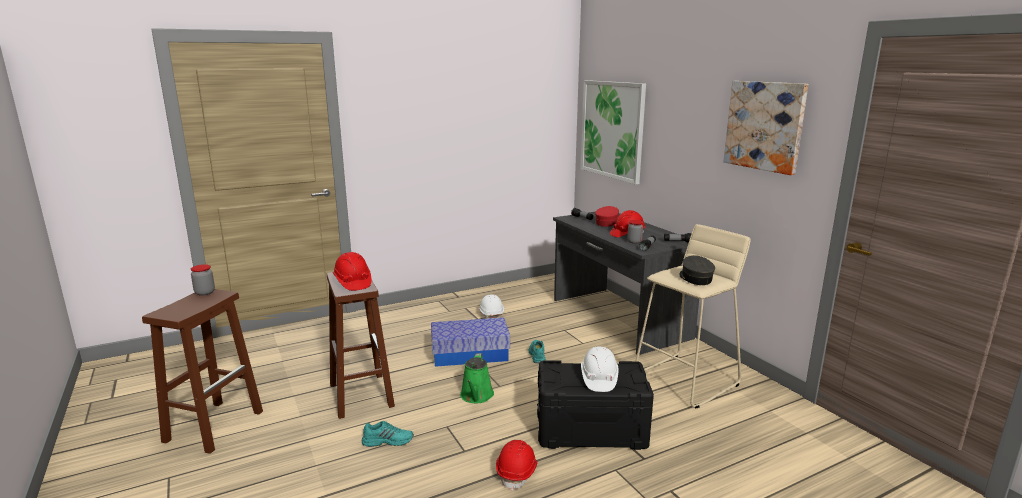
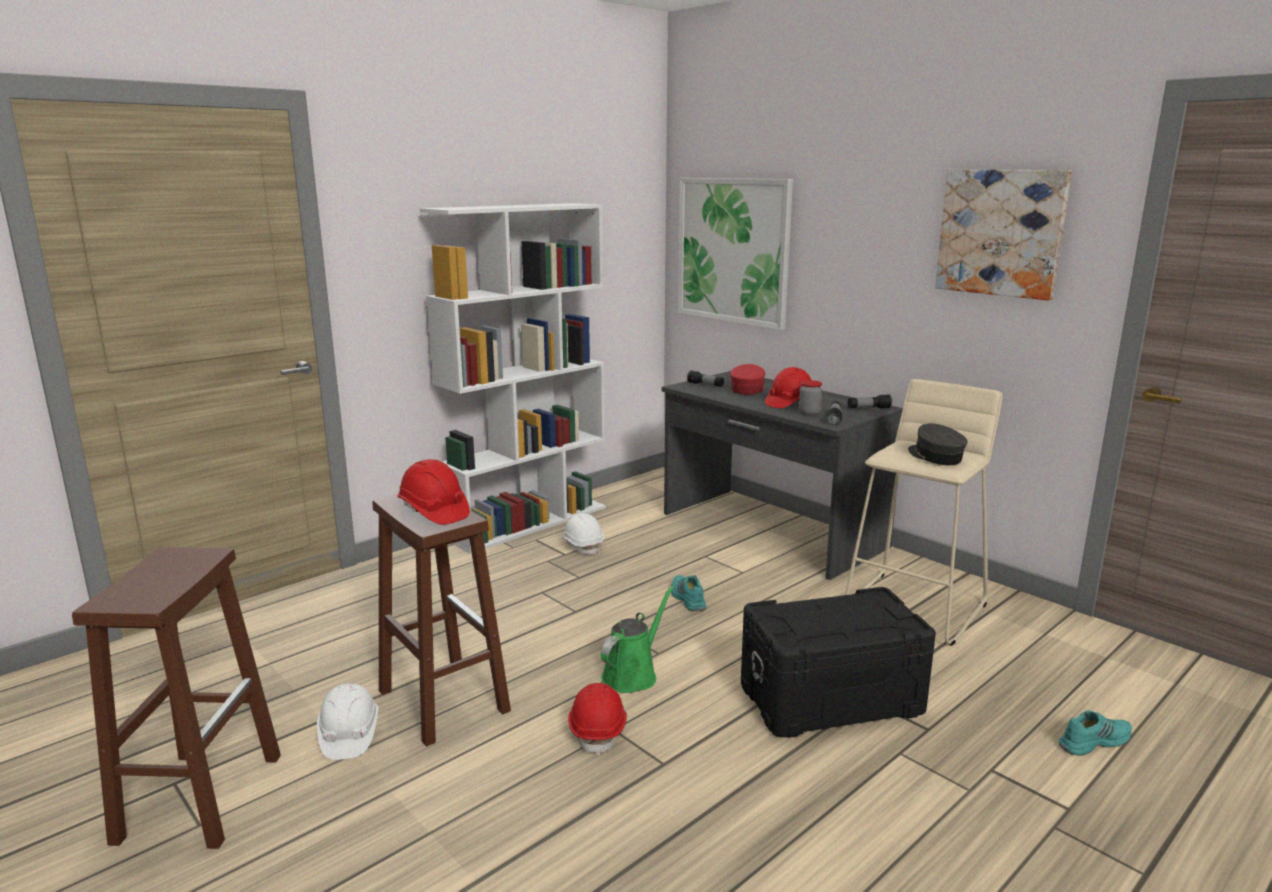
camera: 15 degrees left, 0 degrees up
jar [191,264,215,296] -> none
turquoise shoe [362,421,413,447] -> turquoise shoe moved to [1058,710,1132,756]
storage box [431,318,510,367] -> none
green watering can [460,353,494,403] -> green watering can turned 135 degrees counterclockwise [601,585,674,693]
red hard hat [496,440,538,491] -> red hard hat moved to [568,683,627,756]
white hard hat [581,347,618,392] -> white hard hat moved to [317,683,379,760]
none -> white bookcase [420,203,606,554]

